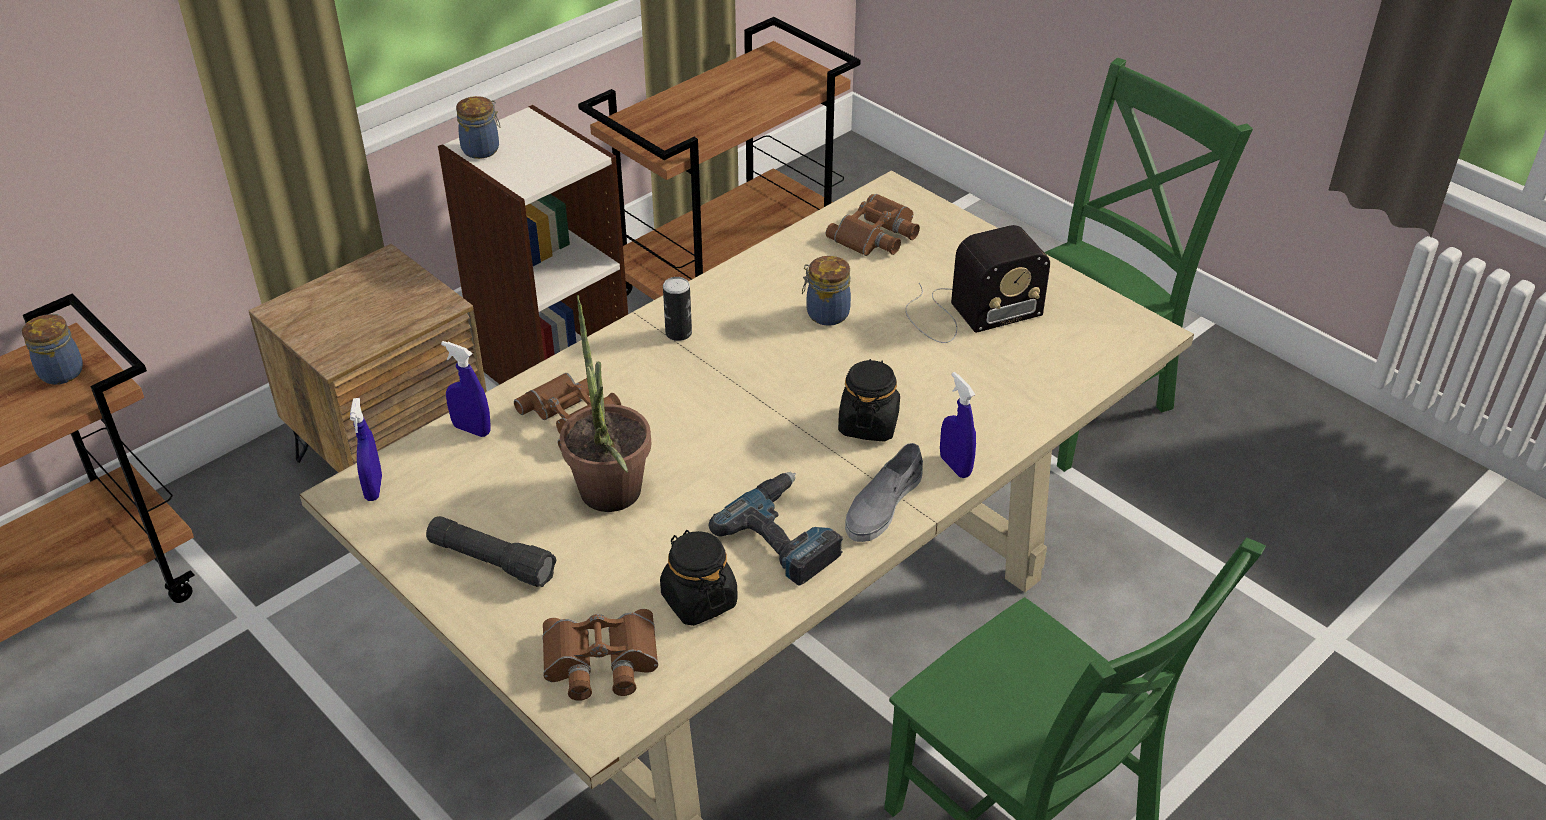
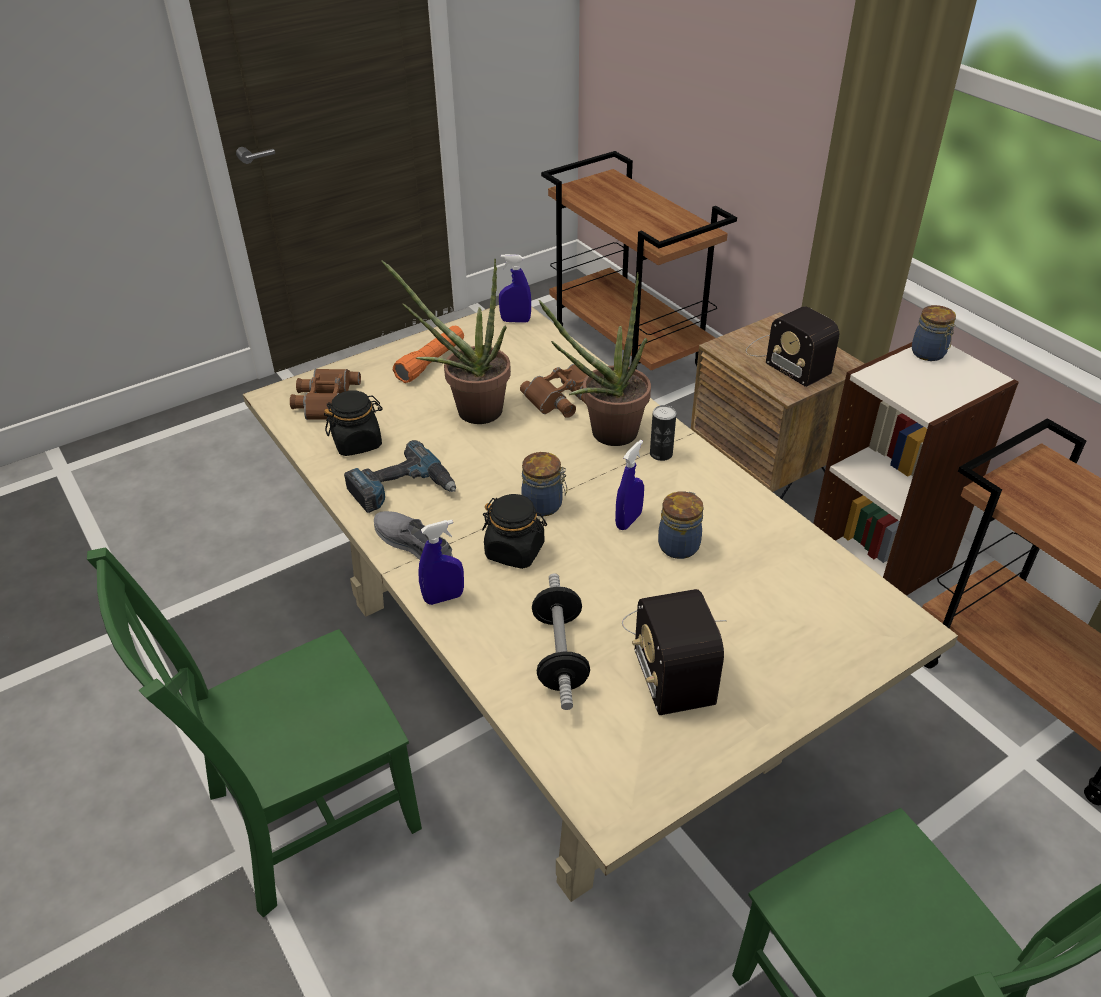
camera: 100 degrees right, 0 degrees up
jar [22,314,83,385] -> jar moved to [521,452,567,517]
black flashlight [426,516,557,587] -> orange flashlight [393,326,464,383]
blue spray bottle [441,341,491,437] -> blue spray bottle moved to [615,440,644,530]
brown binoculars [826,194,920,256] -> none
none -> dumbbell [532,573,590,710]
none -> potted plant [539,272,651,446]
none -> radio [746,306,839,387]

